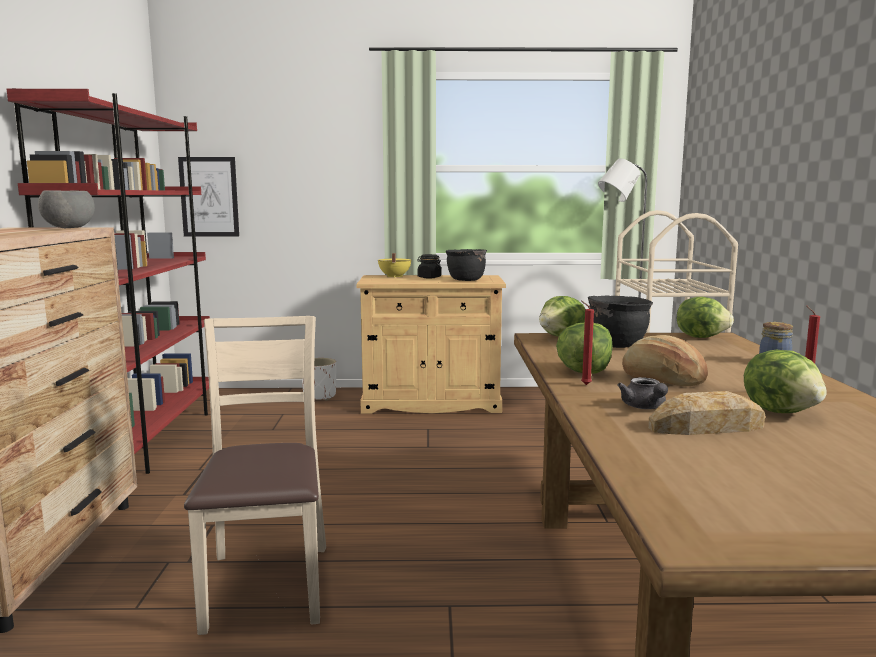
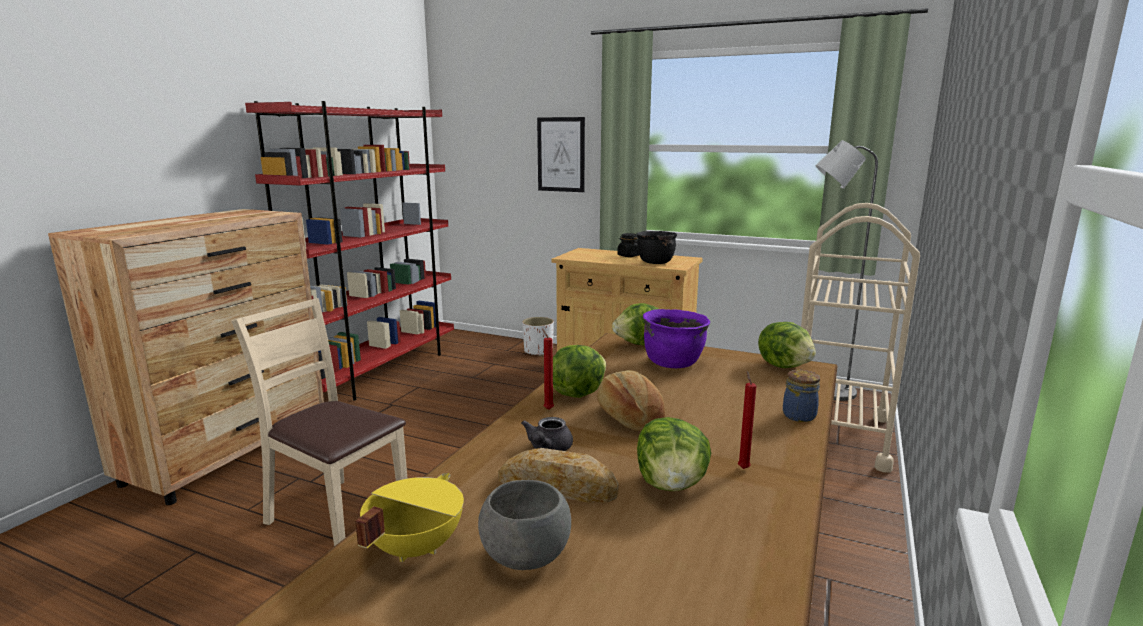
camera: 25 degrees right, 5 degrees up
grey bowl [38,190,95,228] -> grey bowl moved to [478,480,571,570]
picture [178,157,239,236] -> picture moved to [537,117,585,192]
beige chair [184,316,326,635] -> beige chair turned 75 degrees counterclockwise [231,298,407,546]
yellow cooking pot [378,253,411,278] -> yellow cooking pot moved to [355,473,464,562]
black cooking pot [588,296,653,348] -> purple cooking pot [643,309,710,368]

